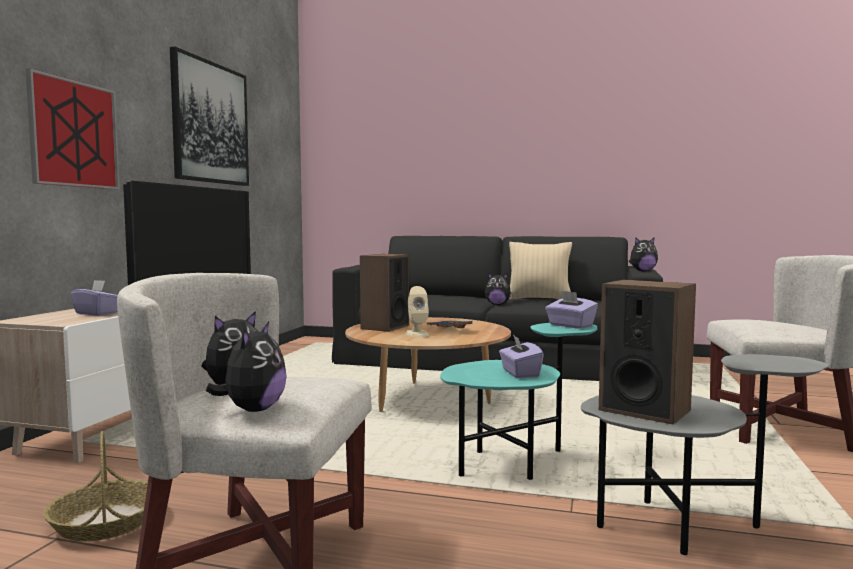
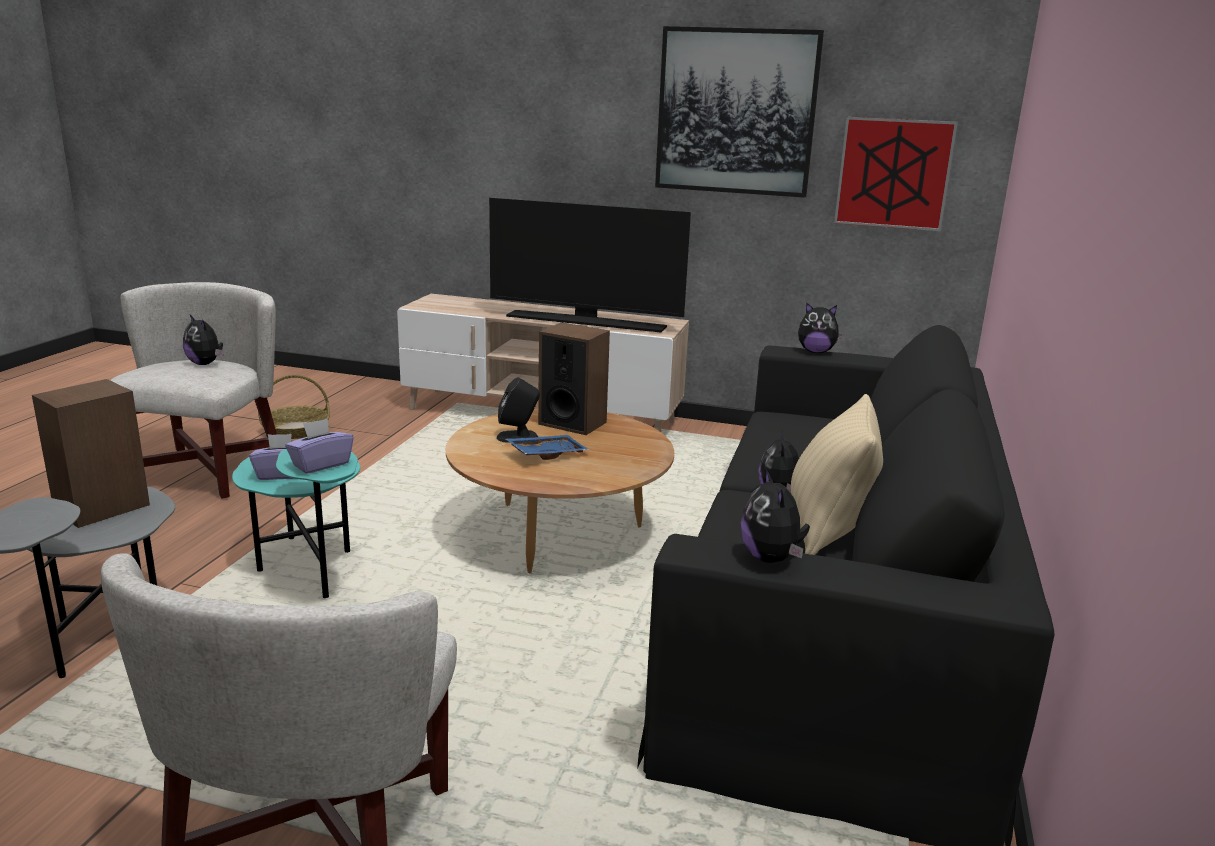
camera: 90 degrees right, 15 degrees up
picture [26,68,120,189] -> picture moved to [834,117,958,231]
purple tissue box [70,280,118,316] -> none
plush toy [206,322,287,412] -> plush toy moved to [798,303,842,353]
beige speaker [406,286,429,337] -> black speaker [497,377,540,443]

